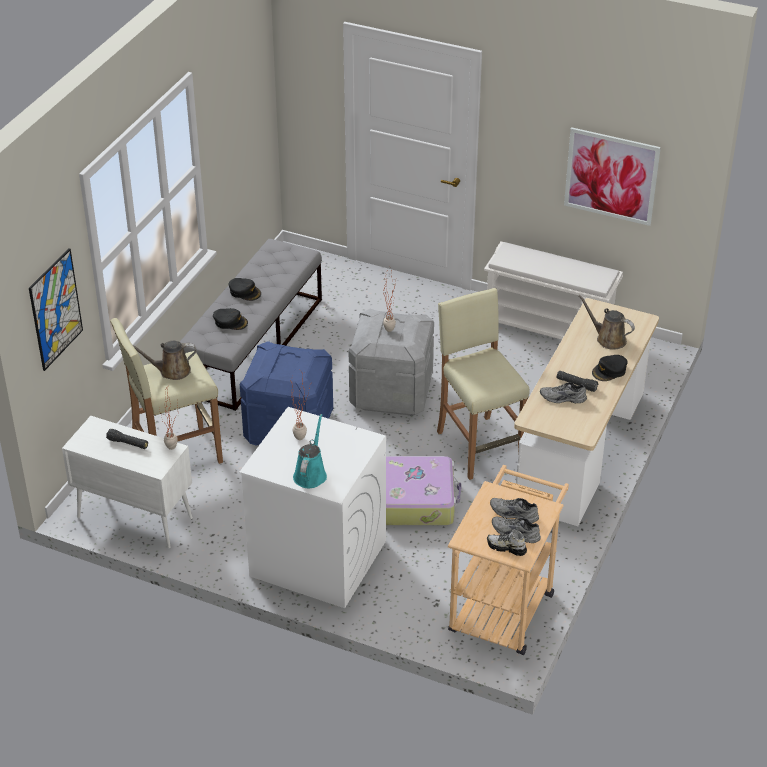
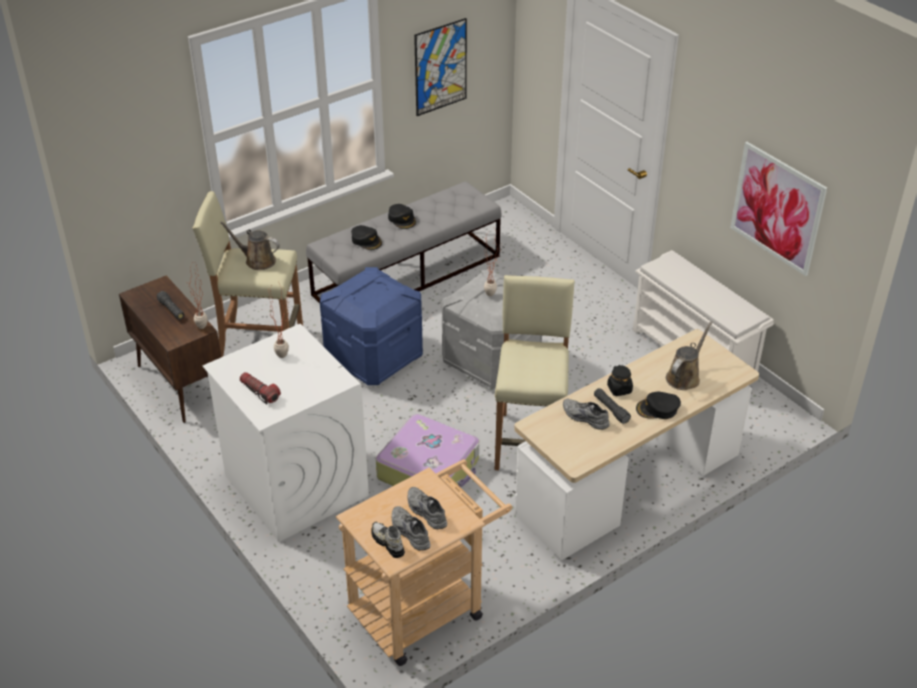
camera: 30 degrees right, 0 degrees up
picture [29,248,83,371] -> picture moved to [414,18,467,116]
white cabinet [62,416,193,549] -> brown cabinet [119,275,221,423]
turquoise watering can [293,414,327,488] -> flashlight [240,372,281,404]
brown watering can [578,295,635,350] -> brown watering can turned 60 degrees clockwise [666,322,713,390]
none -> black jar [607,365,633,396]

